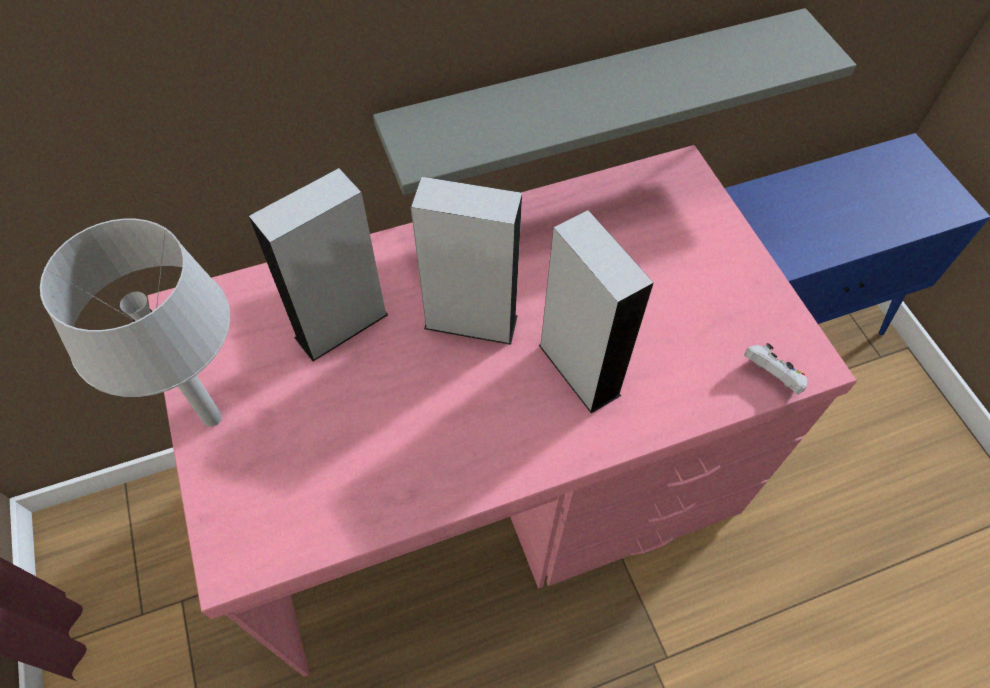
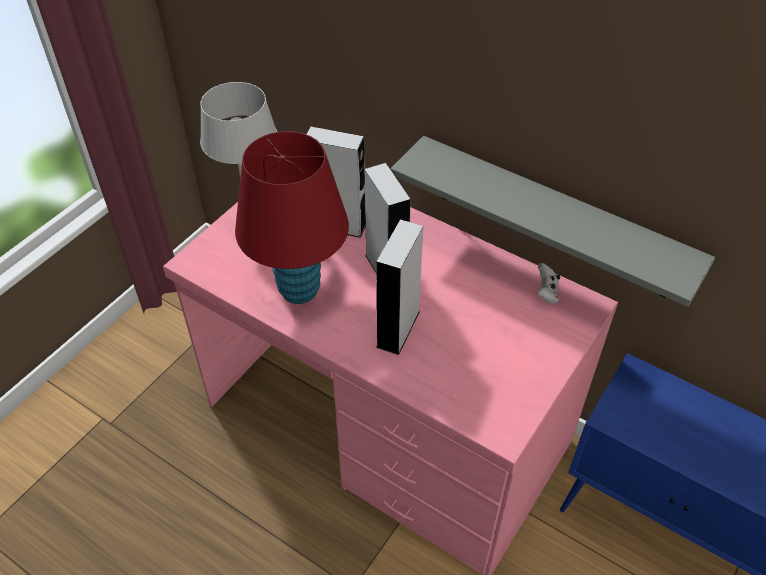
camera: 55 degrees right, 10 degrees down
white game controller [744,343,808,394] -> white game controller moved to [537,263,560,304]
none -> red table lamp [235,131,349,304]

